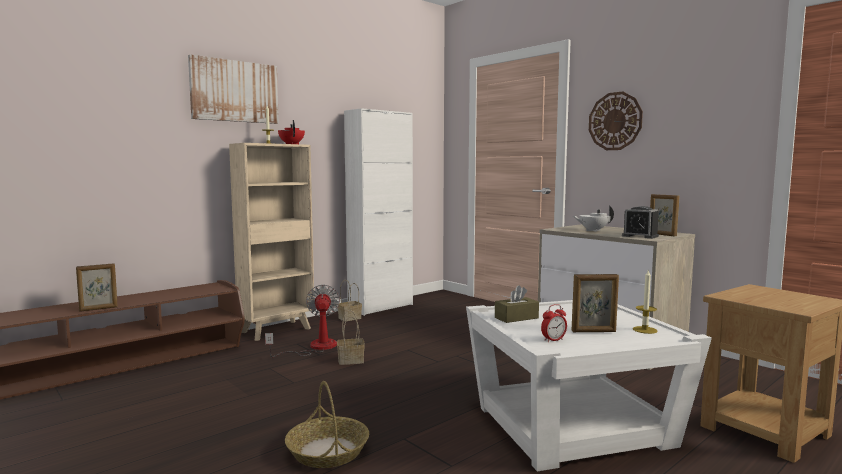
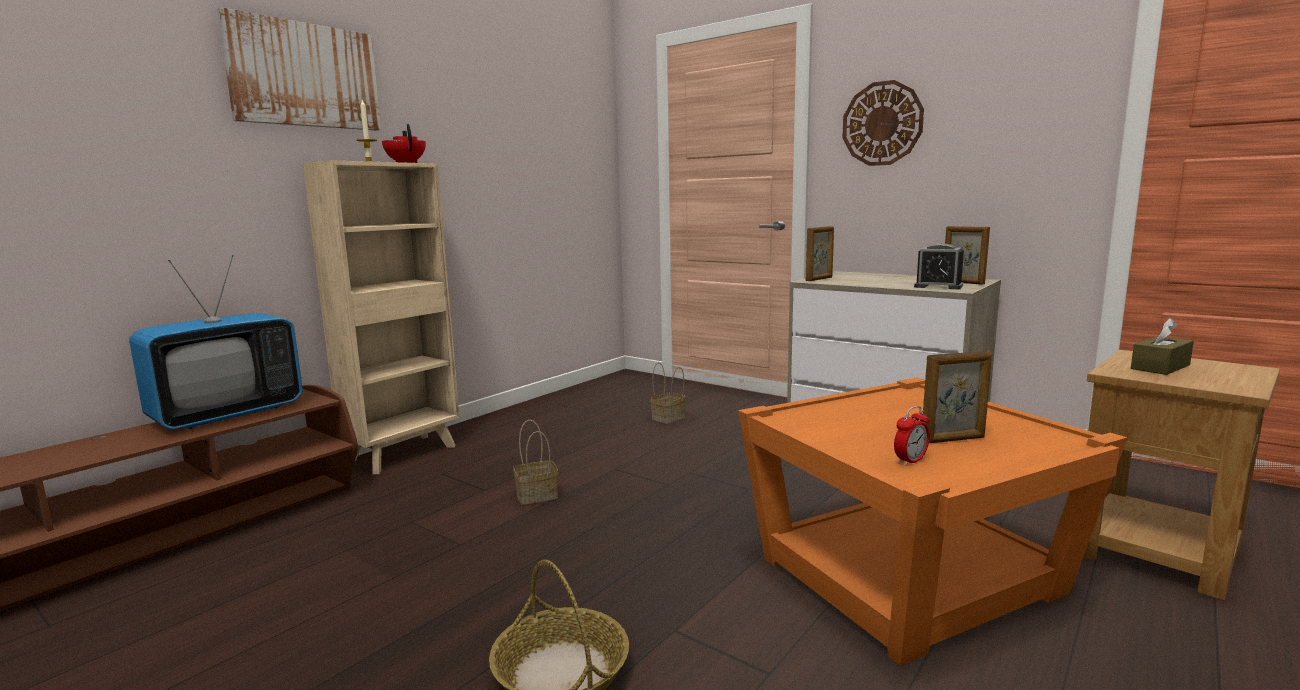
camera: 10 degrees left, 5 degrees up
picture frame [76,263,118,312] -> picture frame moved to [805,226,834,281]
fan [265,285,340,358] -> none
basket [337,280,362,322] -> basket moved to [650,363,686,424]
white cabinet [344,108,413,316] -> none
white side table [466,300,712,471] -> orange side table [738,378,1128,666]
brown tissue box [495,285,539,323] -> brown tissue box moved to [1131,318,1194,375]
white teapot [573,206,614,232] -> none
candle [633,270,658,334] -> none
none -> television [129,255,303,429]

